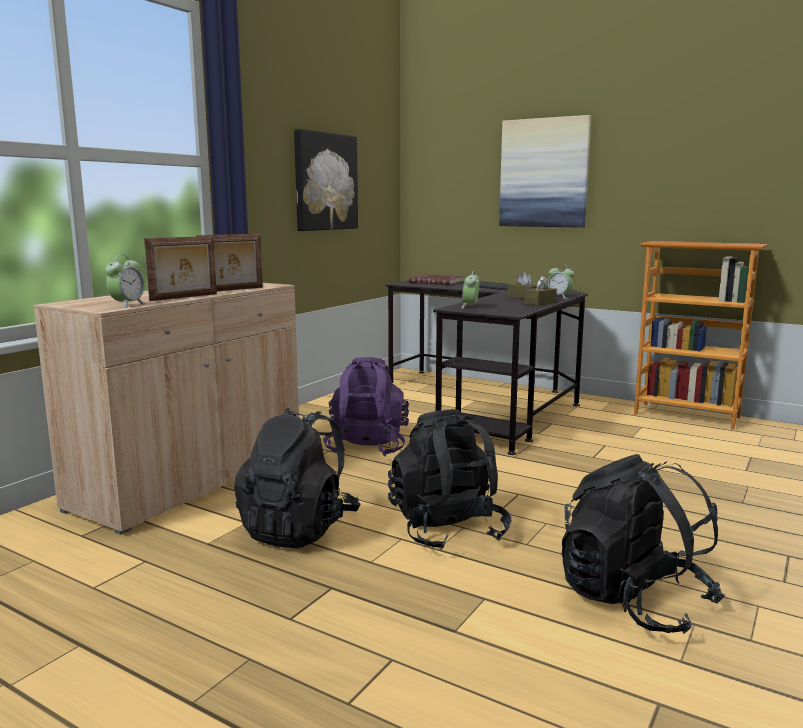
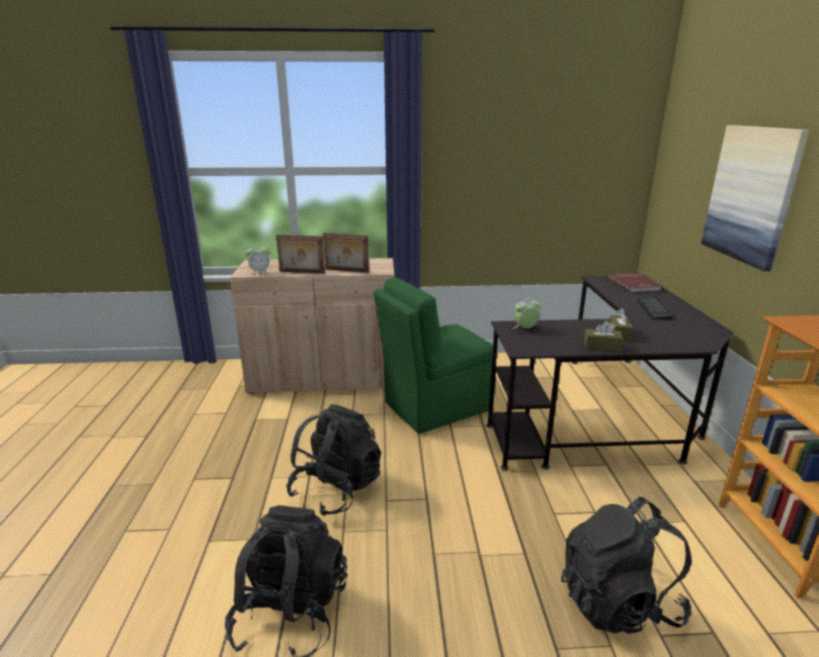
camera: 55 degrees right, 10 degrees up
black backpack [234,408,361,549] -> black backpack moved to [561,497,692,634]
picture [294,129,358,231] -> none
purple backpack [323,357,409,456] -> green chair [374,277,496,434]
alarm clock [548,264,574,299] -> none

